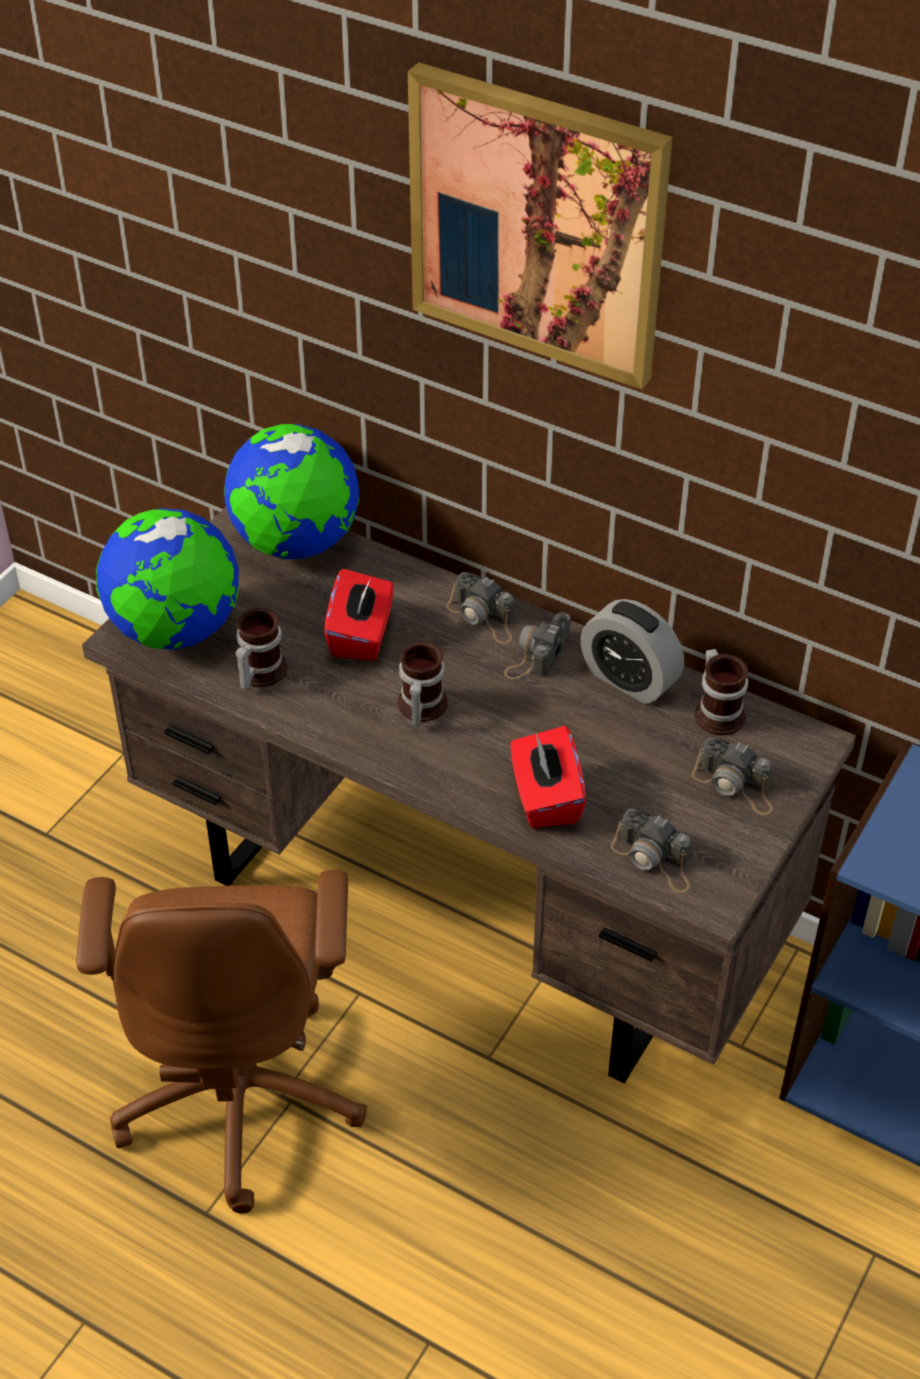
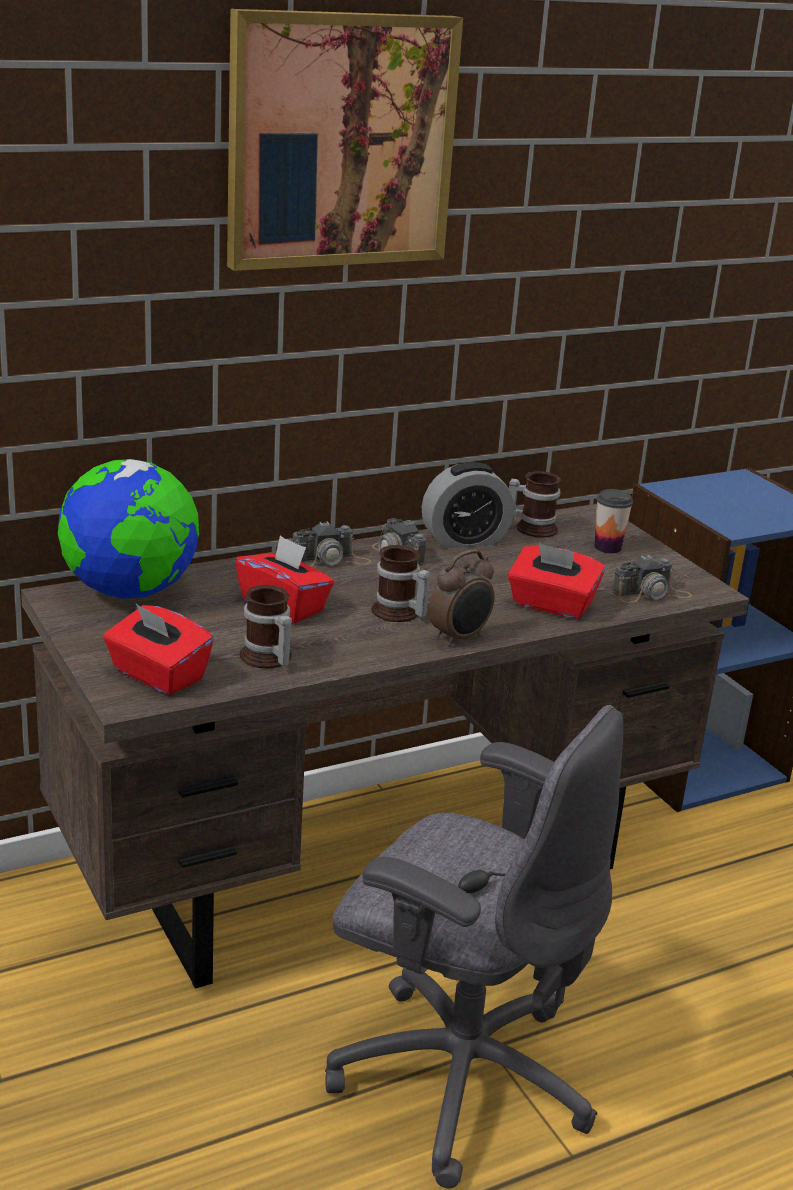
camera: 60 degrees left, 20 degrees down
brown office chair [76,870,368,1214] -> grey office chair [325,705,624,1188]
globe [96,508,239,650] -> red tissue box [103,604,214,695]
camera [692,738,773,815] -> cup [595,489,633,554]
none -> alarm clock [428,550,495,647]

